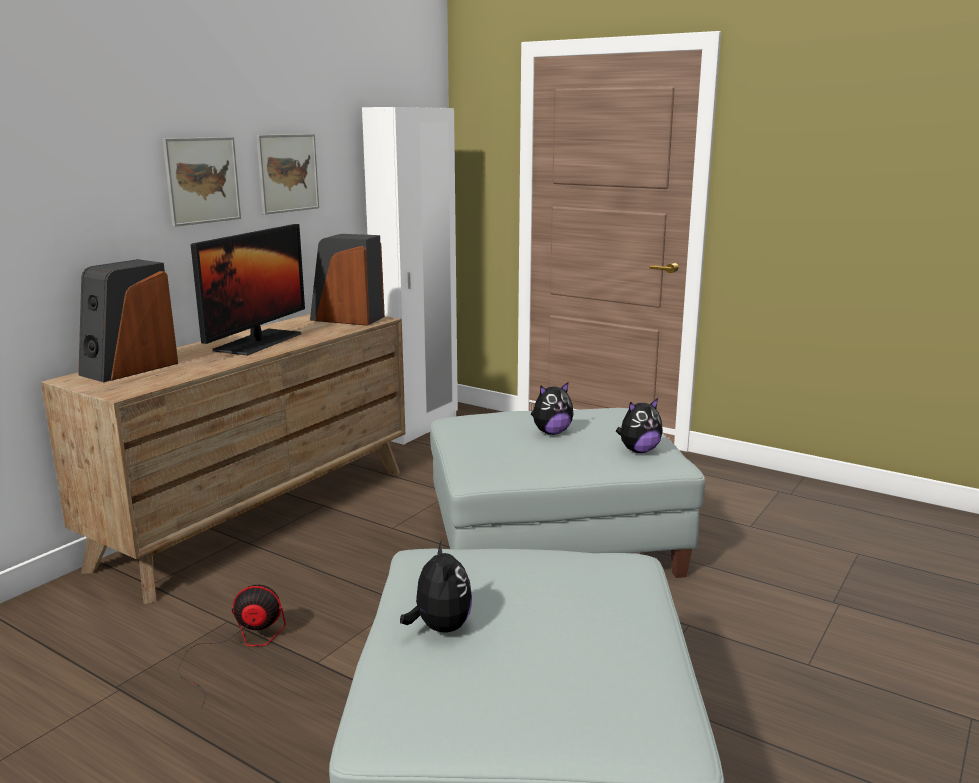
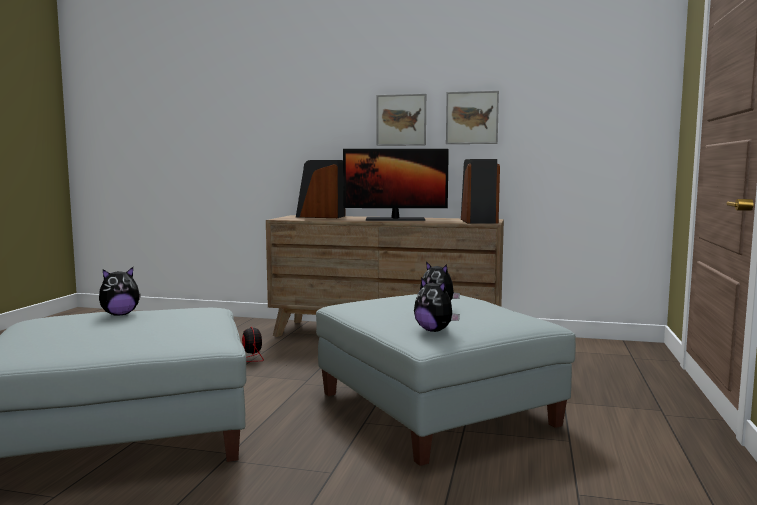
camera: 70 degrees right, 10 degrees down
white wardrobe [362,107,458,445] -> none

